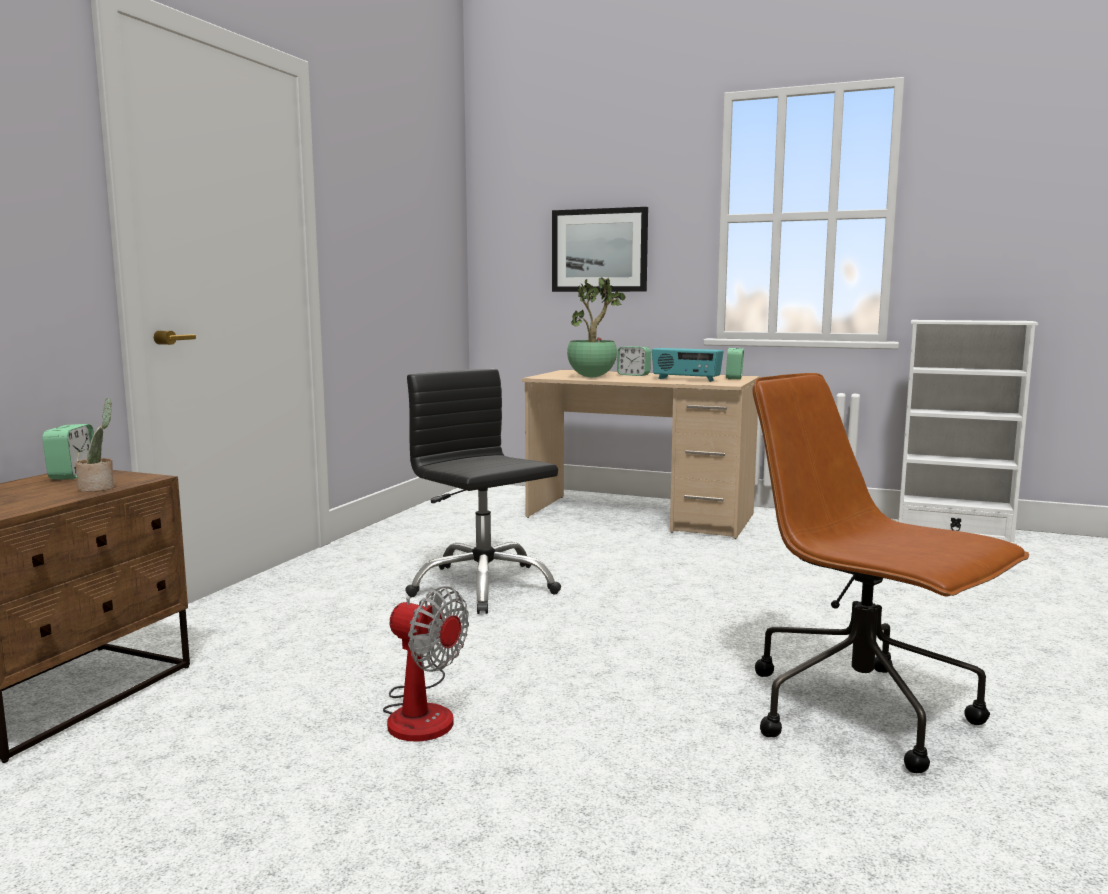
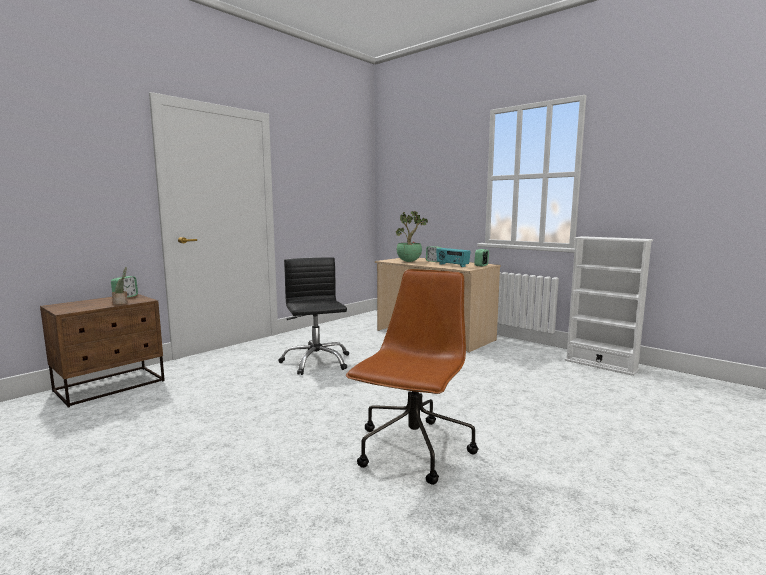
camera: 20 degrees right, 0 degrees up
fan [383,586,469,741] -> none
picture [552,207,648,292] -> none
brown office chair [752,373,1029,773] -> brown office chair turned 45 degrees clockwise [346,269,478,485]

